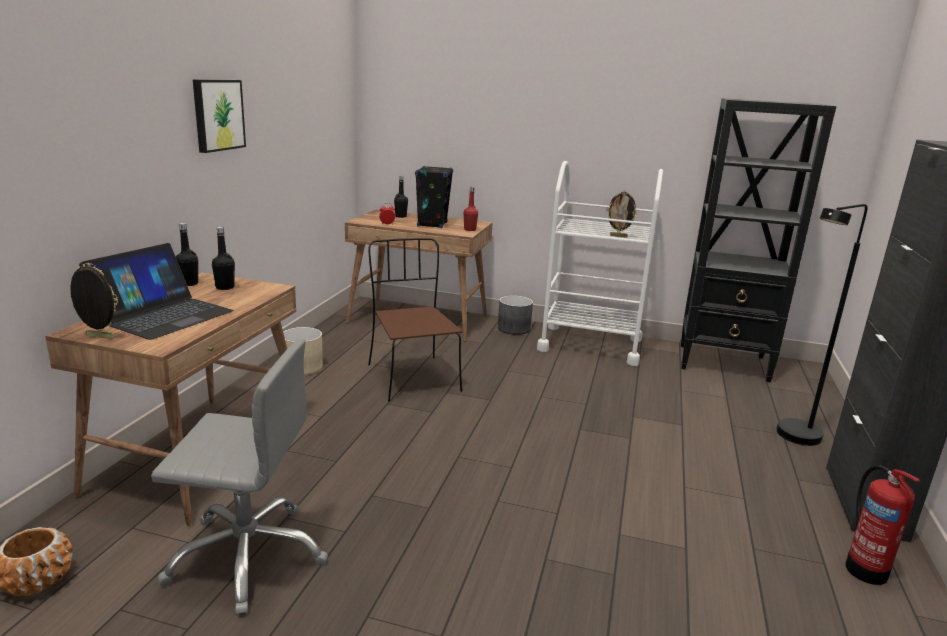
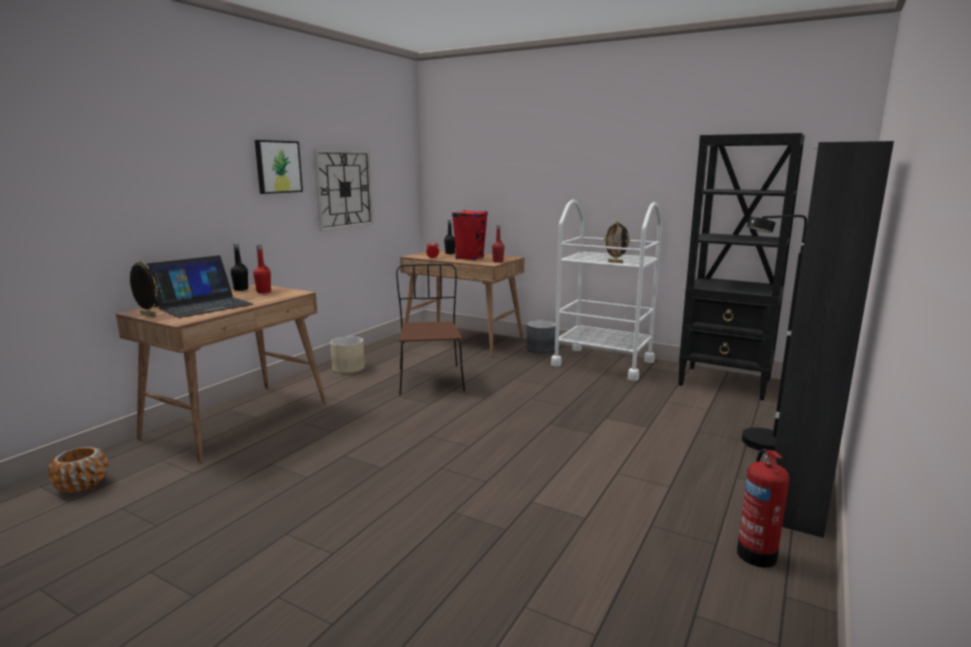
camera: 15 degrees right, 5 degrees down
grey office chair [151,339,328,615] -> none
black bottle [212,226,235,290] -> red bottle [253,245,271,293]
black speaker [415,166,453,228] -> red speaker [452,210,488,260]
none -> wall clock [313,149,373,231]

